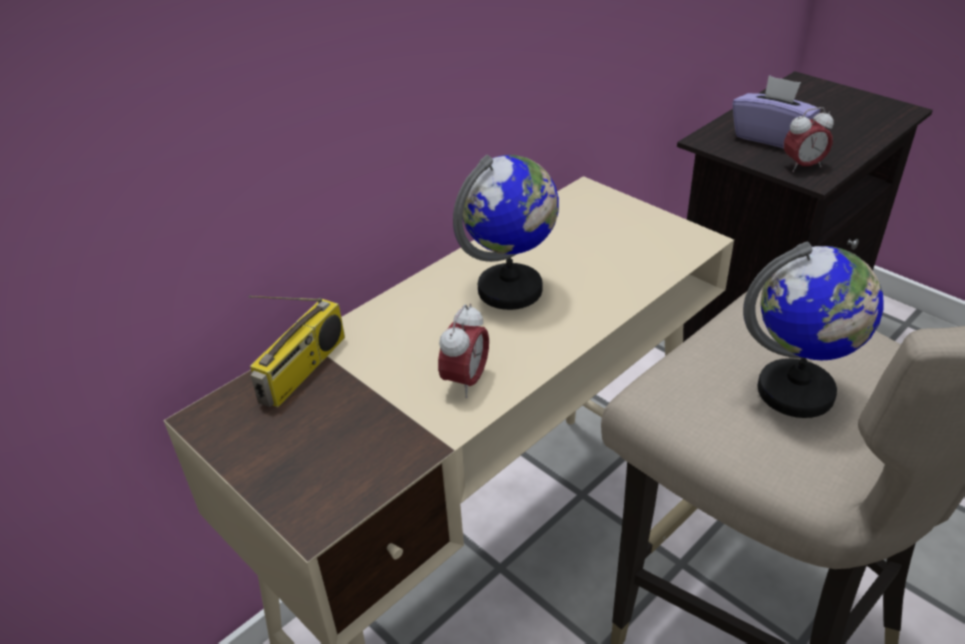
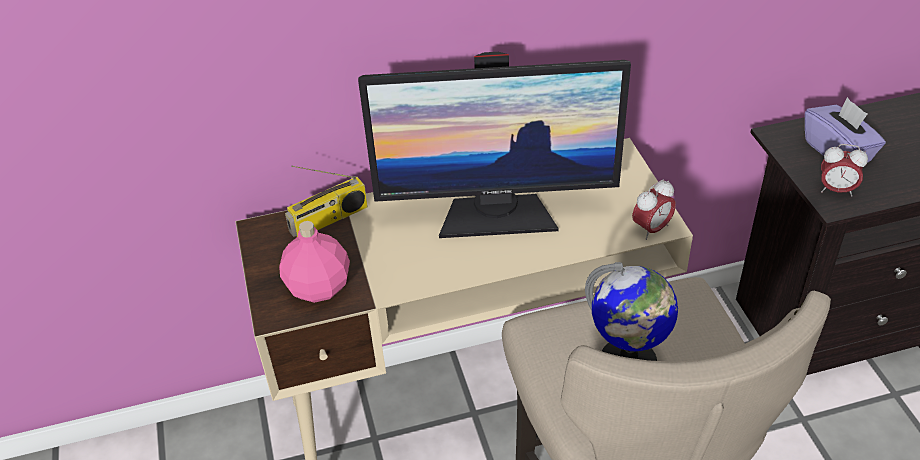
camera: 30 degrees right, 5 degrees up
alarm clock [438,304,489,398] -> alarm clock moved to [632,179,676,240]
globe [453,155,559,310] -> monitor [358,52,631,238]
none -> pink bottle [279,221,350,303]

